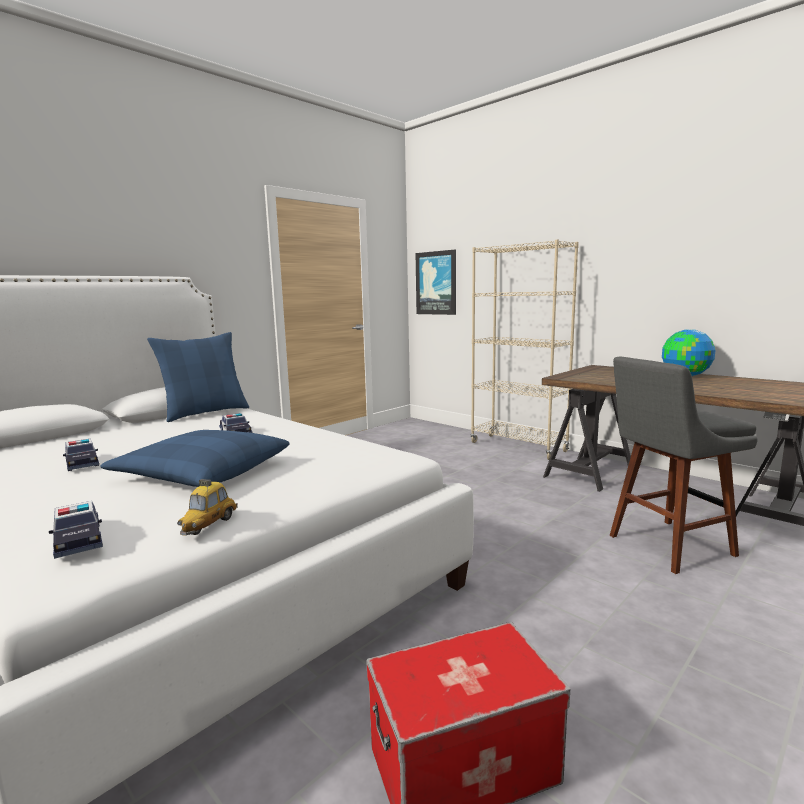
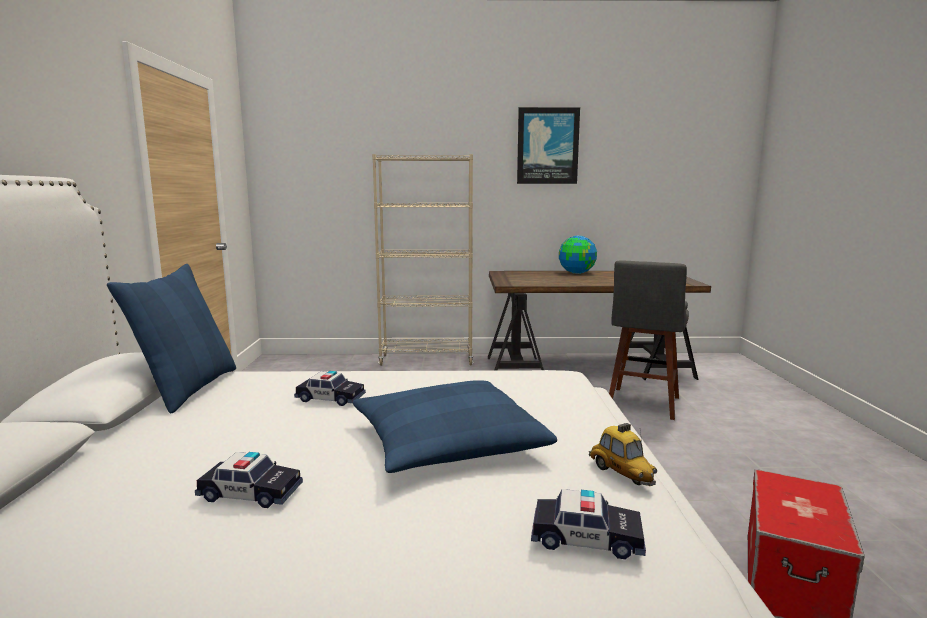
camera: 45 degrees left, 0 degrees up
picture [416,250,456,315] -> picture moved to [517,107,580,184]

